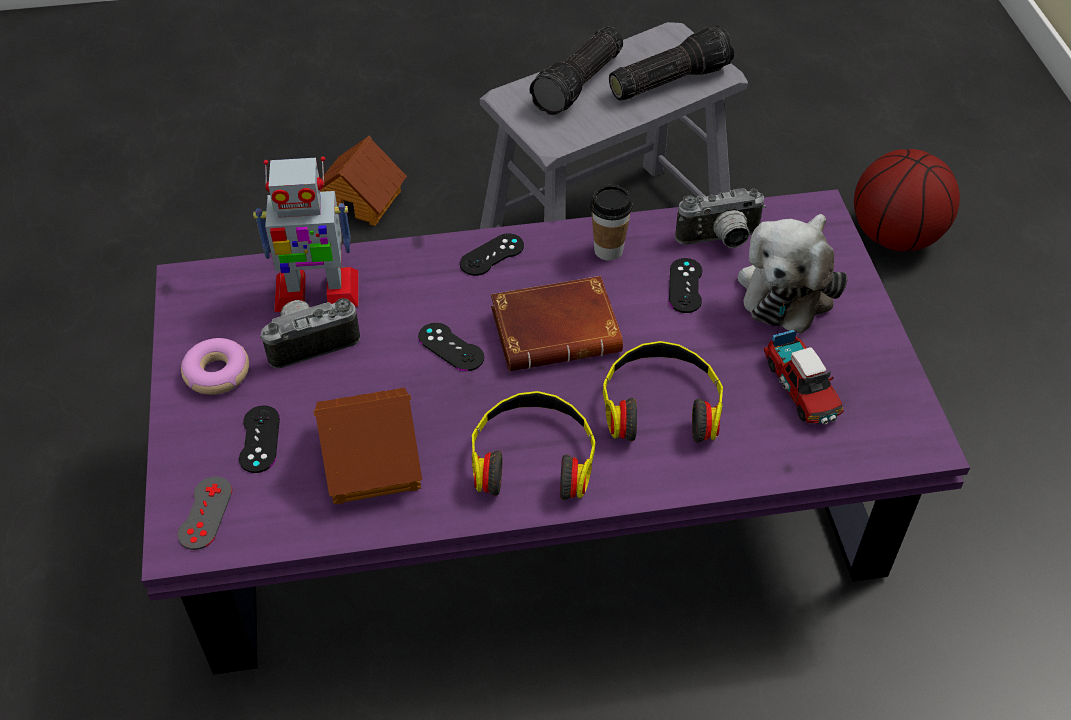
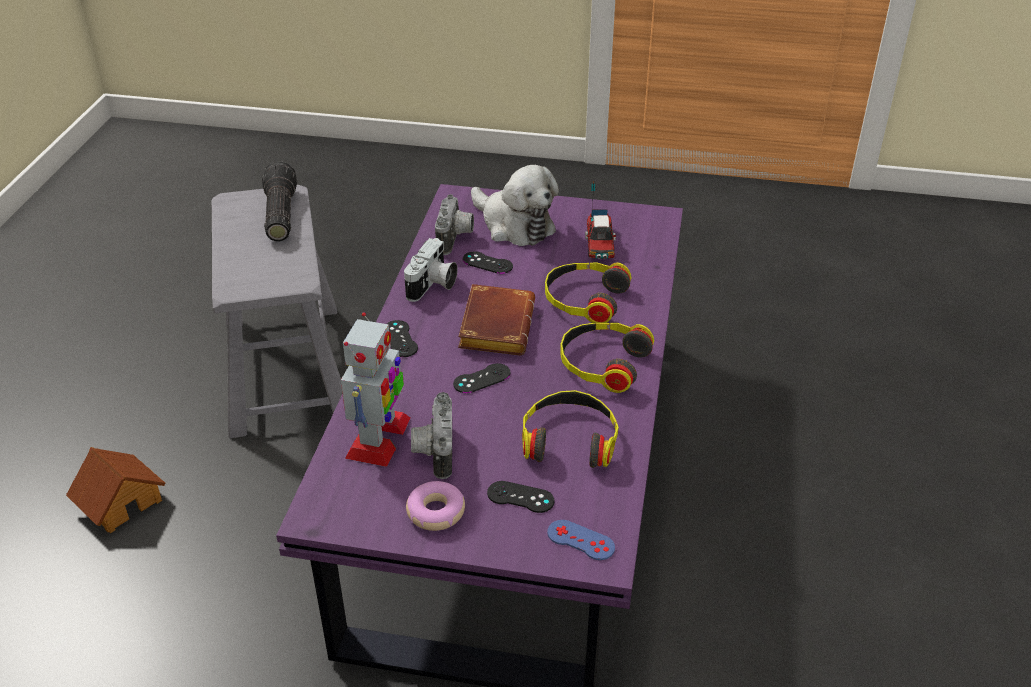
camera: 70 degrees left, 10 degrees down
grey game controller [177,476,232,550] -> blue game controller [547,520,615,560]
toy house [313,387,422,504] -> headphones [522,390,618,468]
flashlight [529,27,623,115] -> none
cup [590,185,633,261] -> camera [404,238,458,302]
toy truck [764,303,844,424] -> toy truck turned 90 degrees clockwise [585,181,616,259]
basketball [854,149,960,252] -> none

